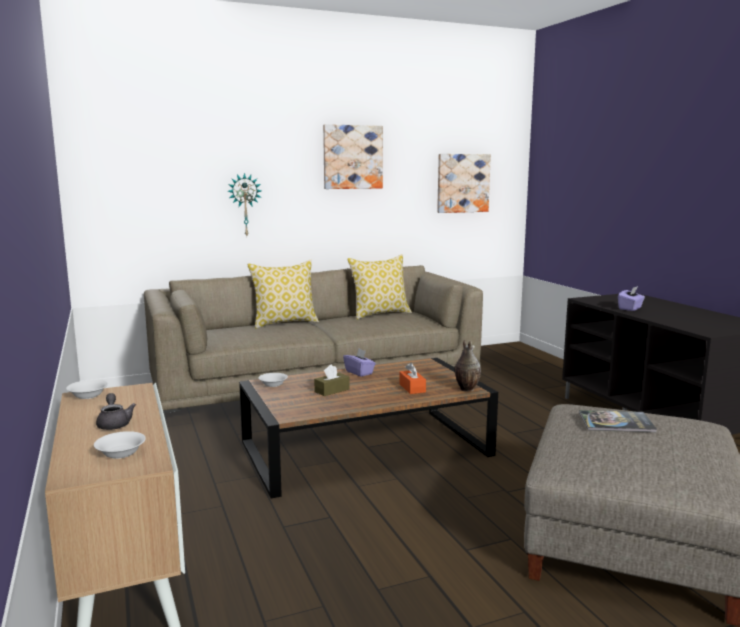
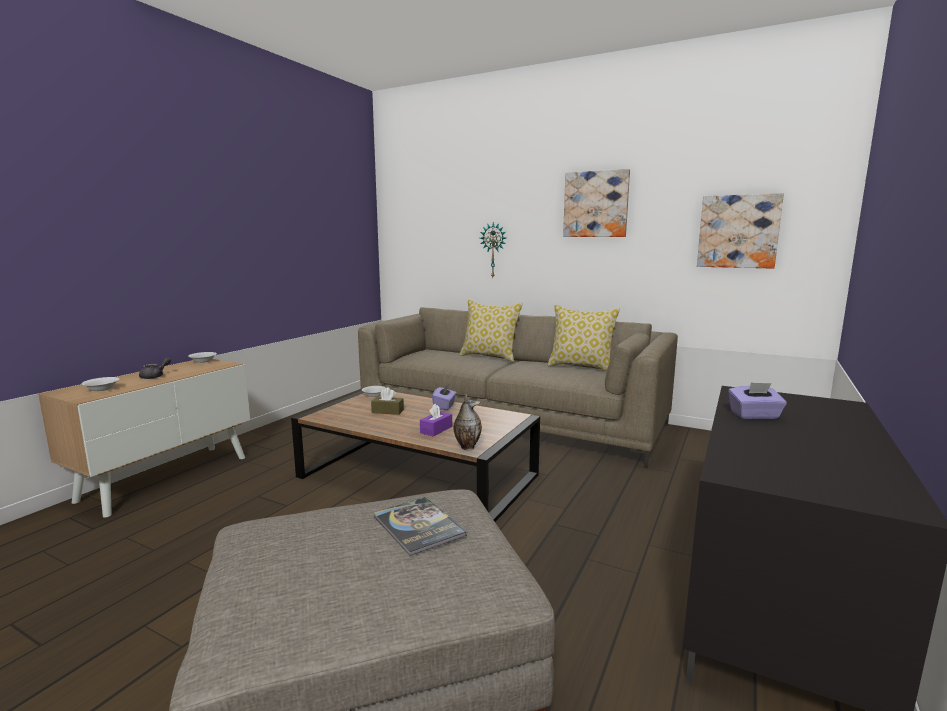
camera: 50 degrees right, 0 degrees up
orange tissue box [399,363,426,394] -> purple tissue box [420,404,452,437]

